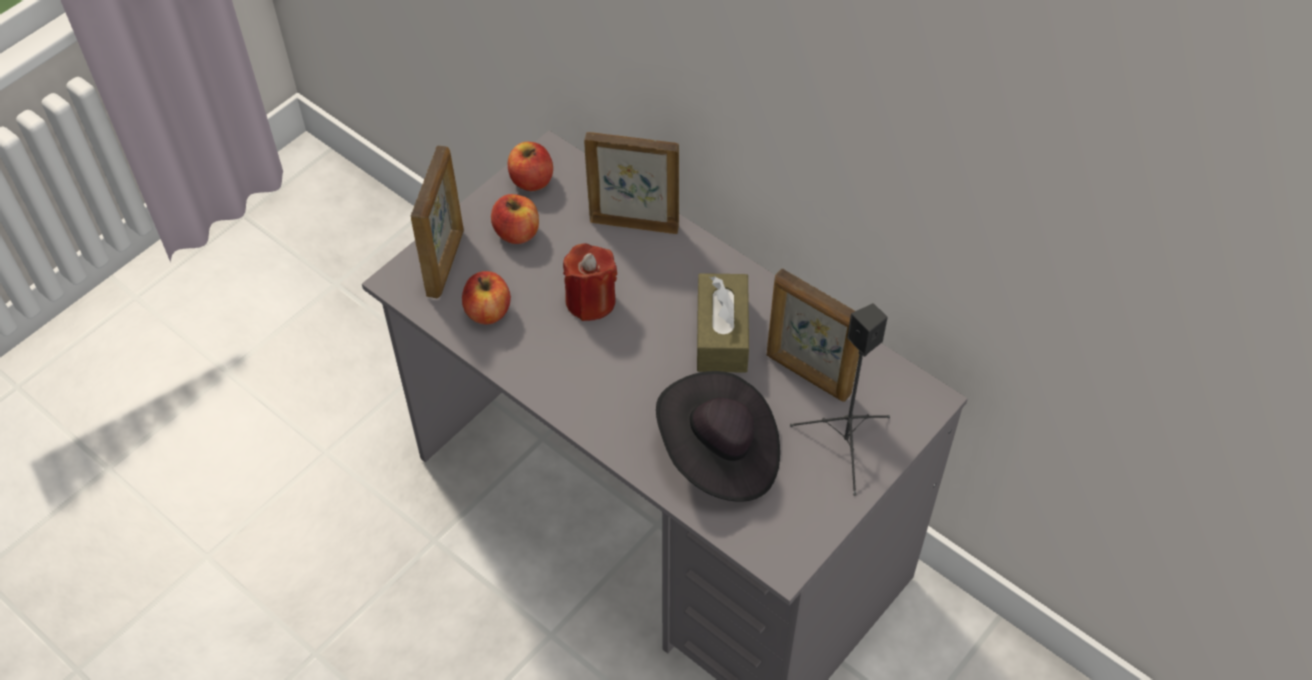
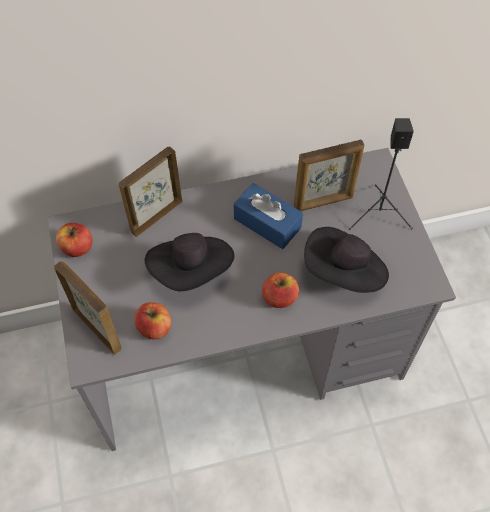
camera: 55 degrees left, 5 degrees up
apple [491,194,539,244] -> apple moved to [262,272,299,308]
red candle [563,243,617,321] -> black hat [145,233,235,291]
brown tissue box [697,273,749,373] -> blue tissue box [234,183,303,249]

